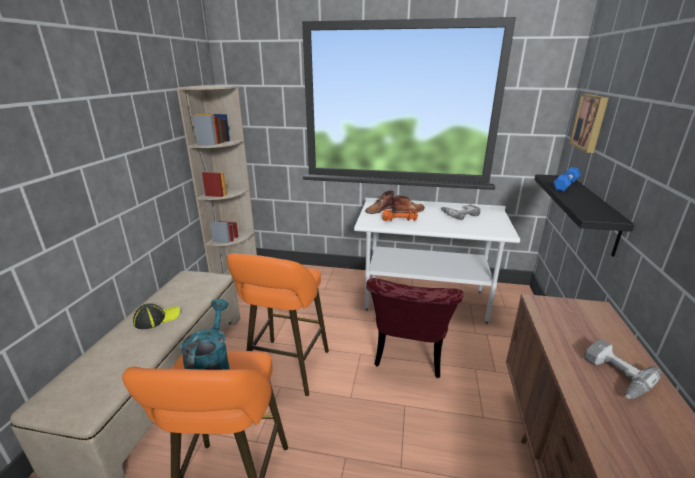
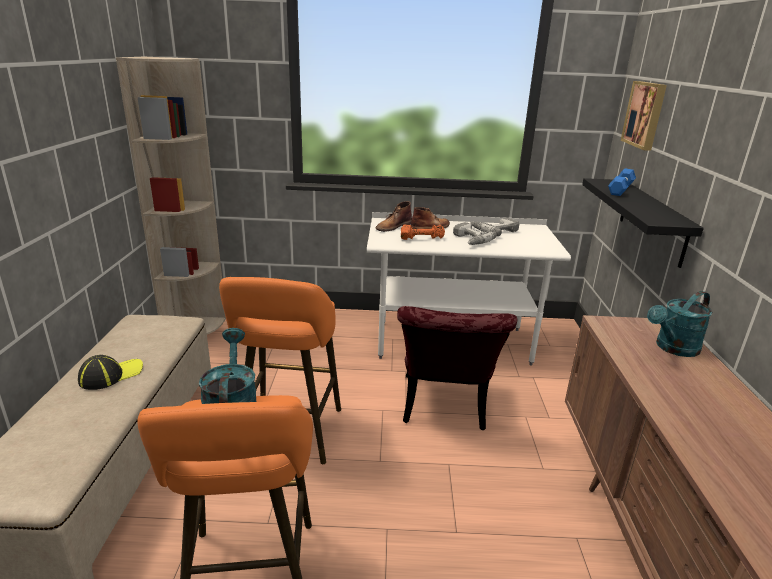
camera: 10 degrees left, 0 degrees up
power drill [584,339,662,399] -> power drill moved to [453,222,497,245]
none -> turquoise watering can [647,291,712,357]

